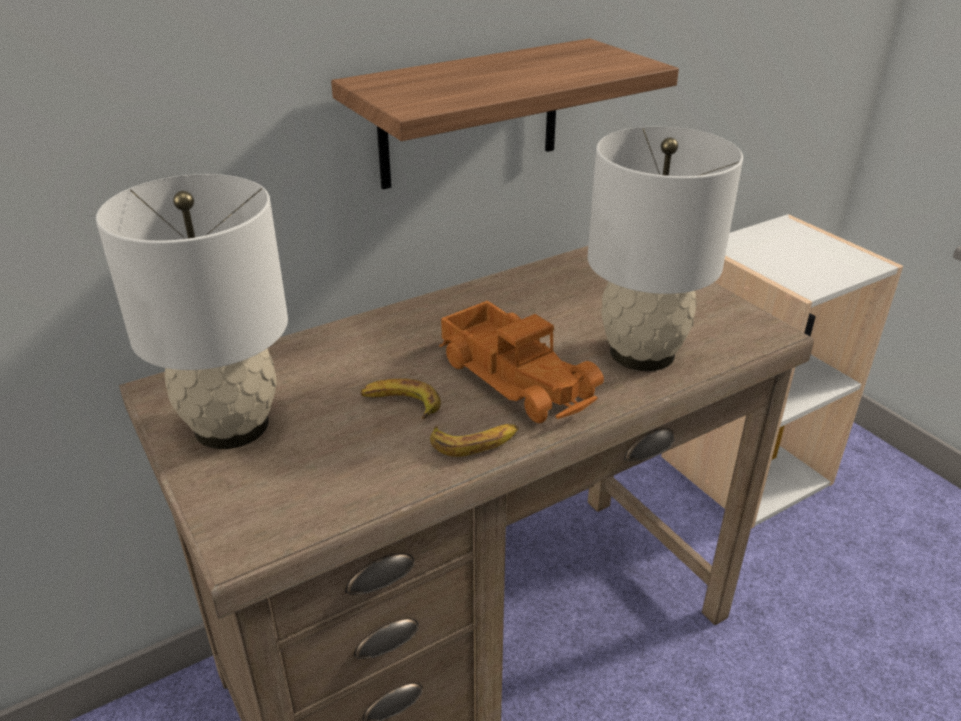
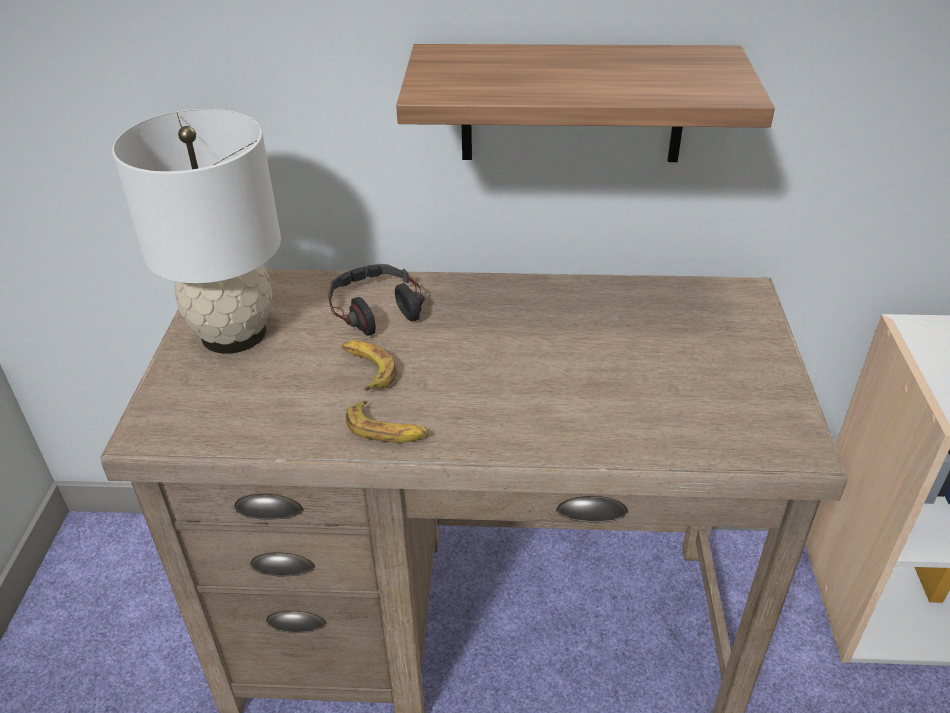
camera: 35 degrees right, 5 degrees up
toy truck [439,301,604,423] -> none
white table lamp [588,127,743,371] -> none
none -> headphones [328,264,425,336]

